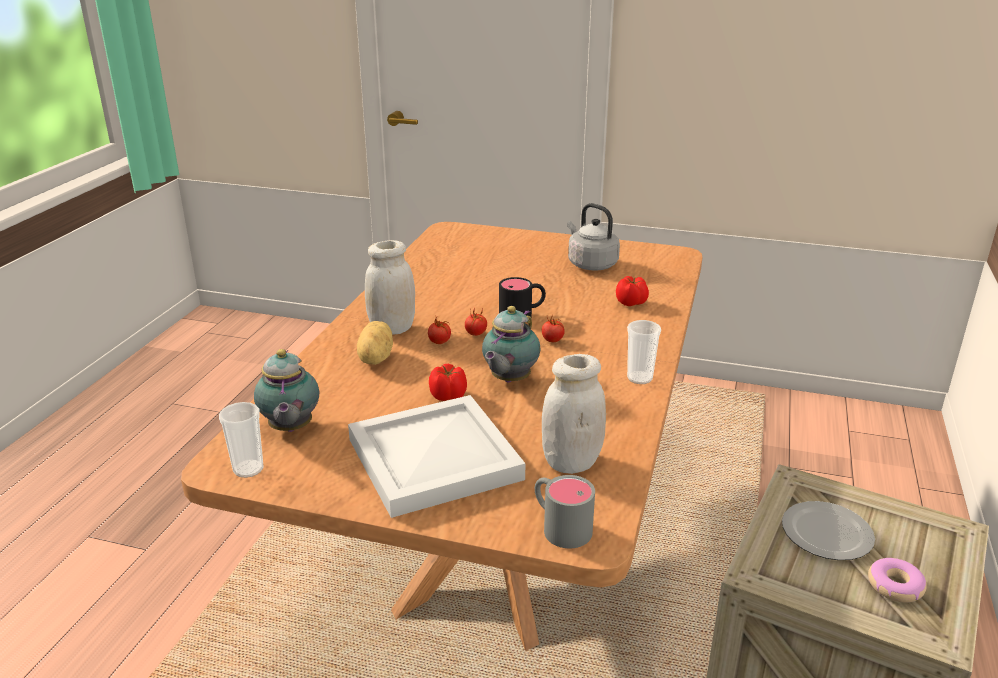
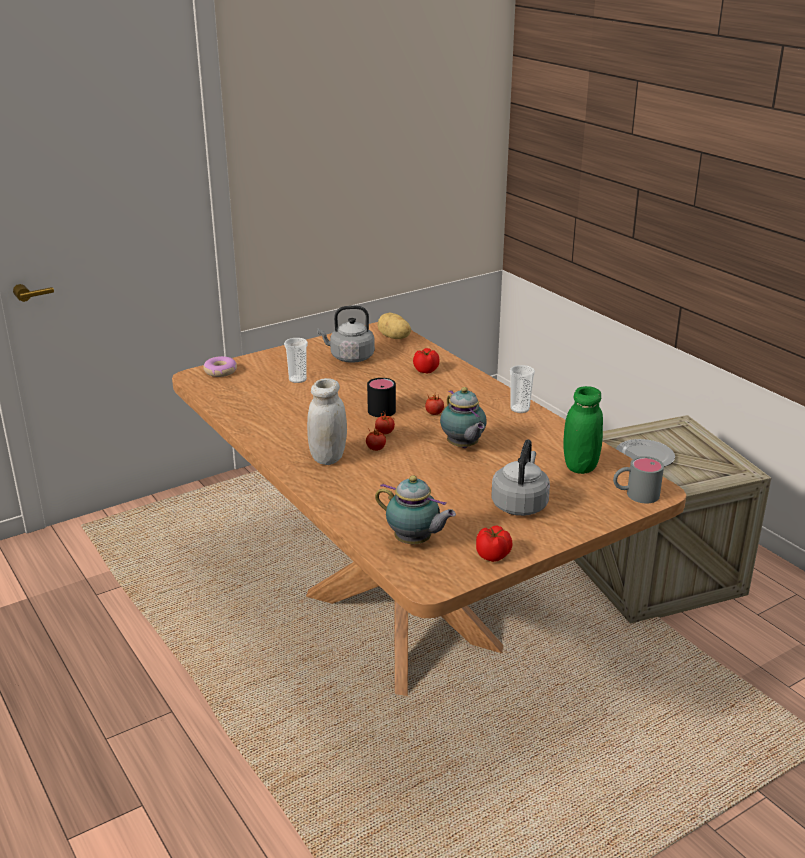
camera: 50 degrees left, 0 degrees up
cup [219,402,263,478] -> cup moved to [284,338,308,383]
white tray [348,395,525,518] -> grey kettle [491,439,550,516]
potato [357,321,393,365] -> potato moved to [377,313,411,339]
tomato [429,364,467,401] -> tomato moved to [476,525,513,562]
white jar [542,354,606,474] -> green jar [563,386,603,474]
donut [868,558,927,603] -> donut moved to [203,356,237,377]

